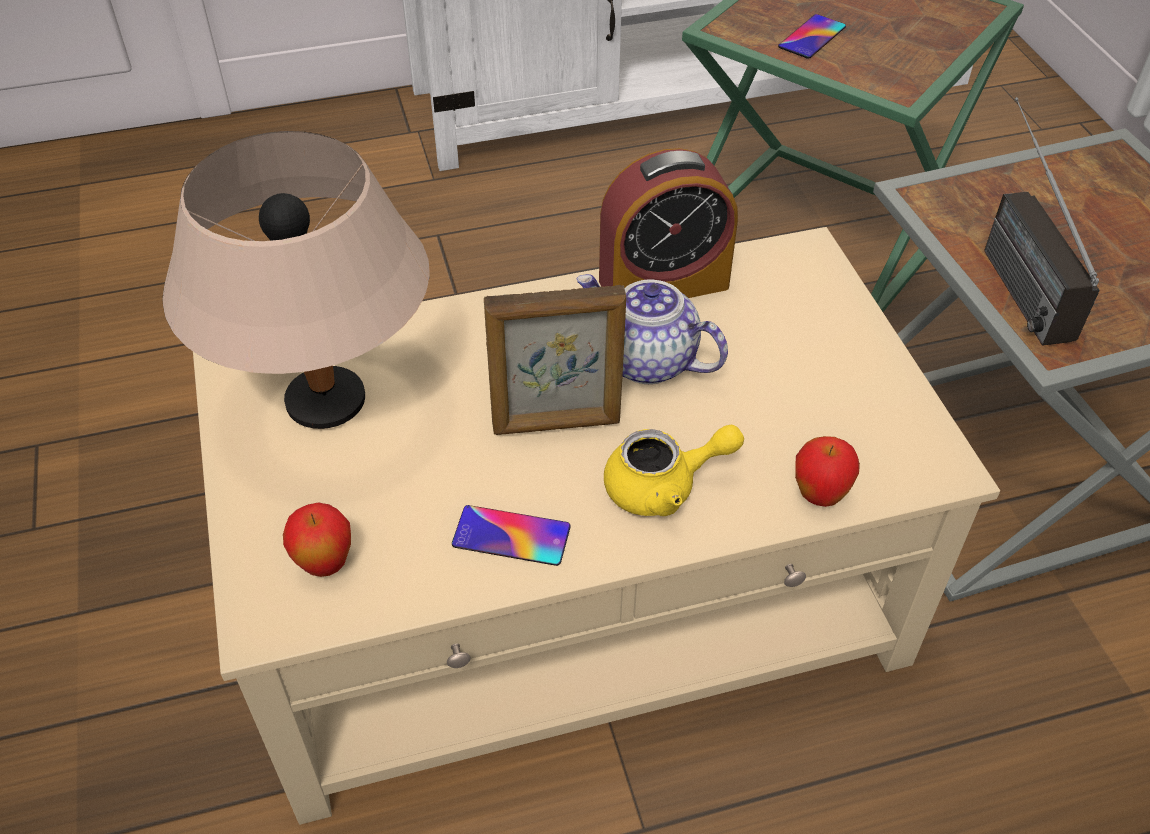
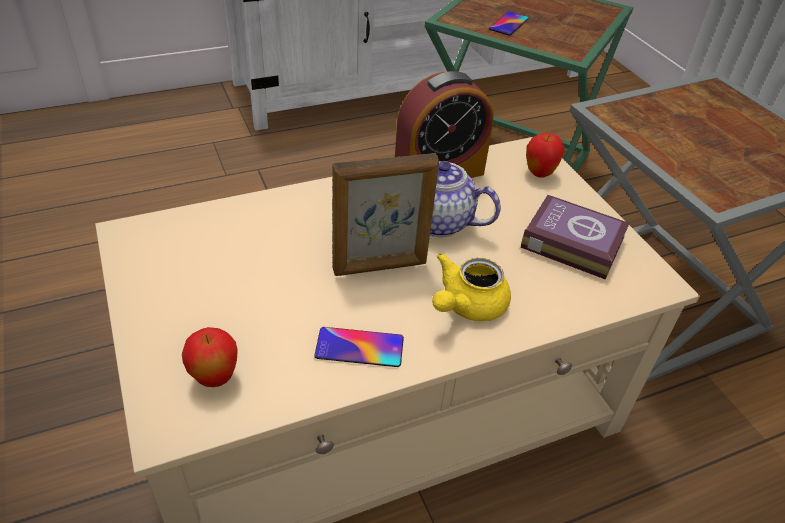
camera: 10 degrees left, 5 degrees down
beige table lamp [162,131,430,429] -> none
yellow teapot [604,425,744,516] -> yellow teapot turned 150 degrees clockwise [432,253,511,321]
apple [795,436,860,507] -> apple moved to [526,133,564,178]
radio [984,97,1100,346] -> none
none -> book [521,195,630,280]

